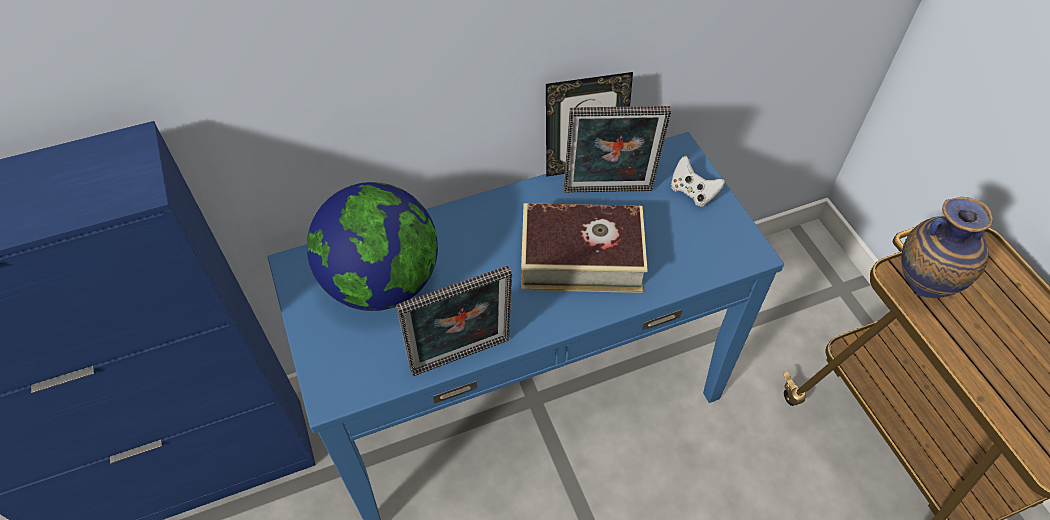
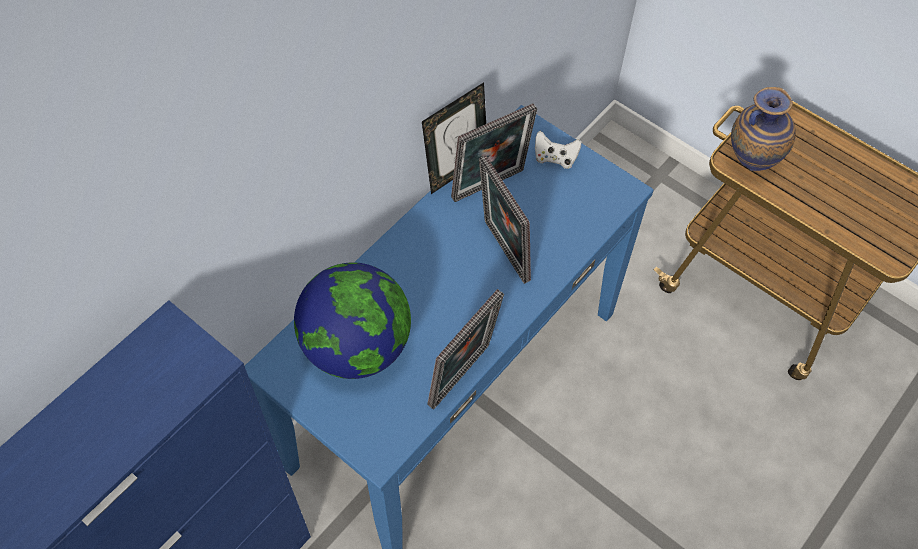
camera: 30 degrees left, 5 degrees up
book [521,203,648,293] -> picture frame [479,155,531,284]

